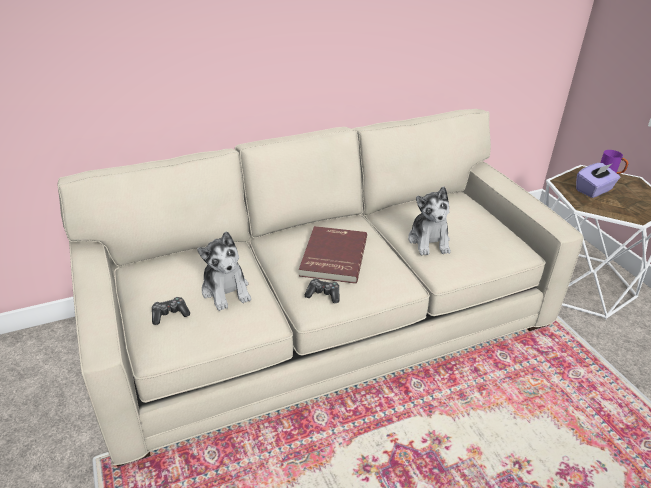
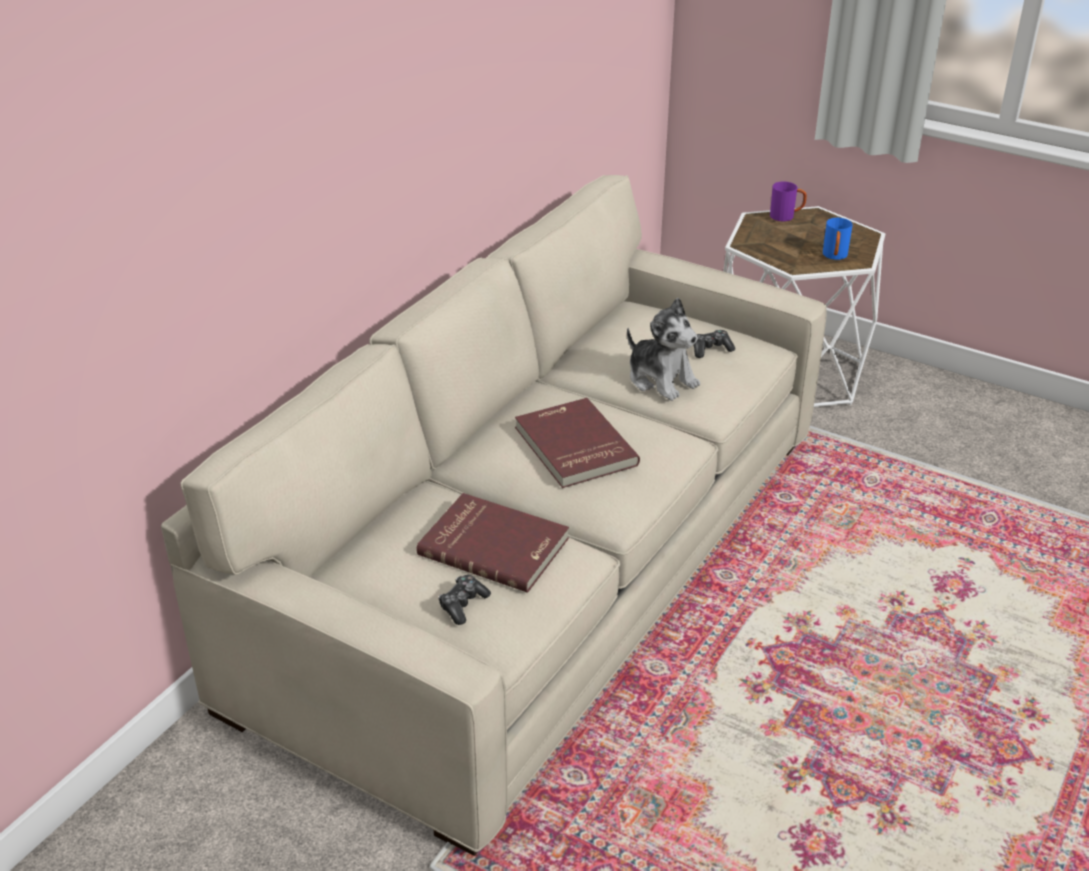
camera: 35 degrees left, 0 degrees up
plush toy [197,231,251,311] -> red book [417,493,569,593]
game controller [305,279,339,303] -> game controller moved to [693,330,735,358]
purple tissue box [576,163,620,198] -> none
none -> blue mug [823,218,853,260]

